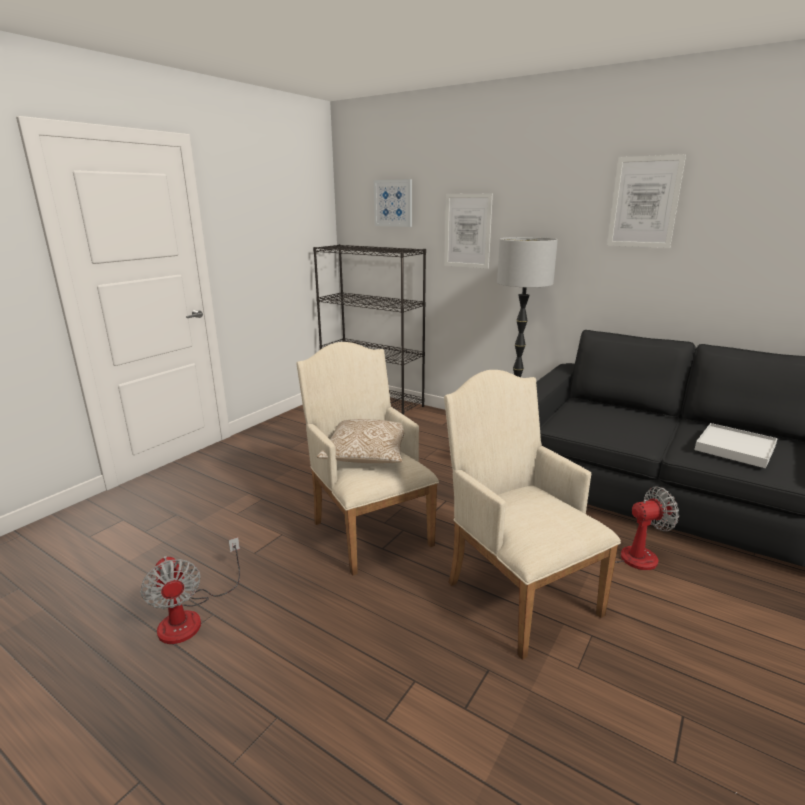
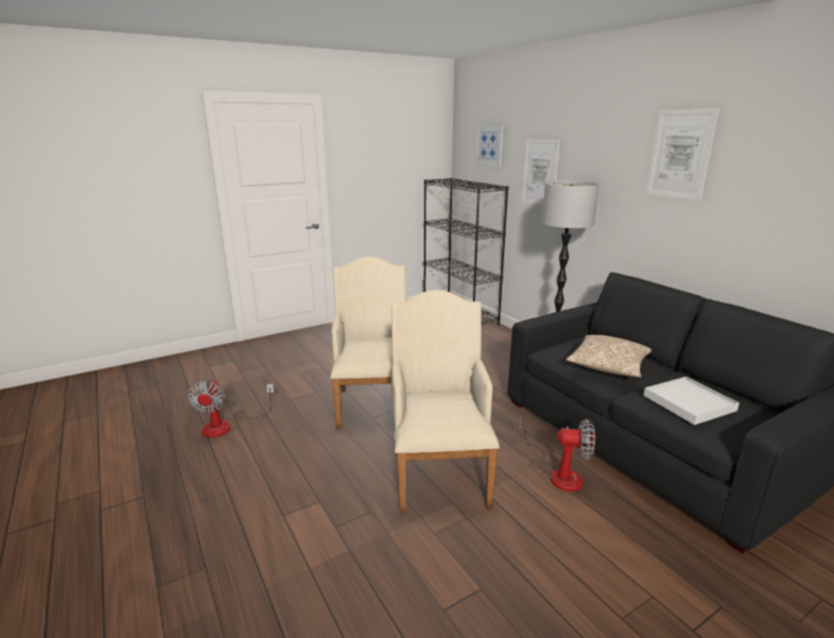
camera: 25 degrees right, 0 degrees up
pillow [317,419,404,463] -> pillow moved to [566,335,652,377]

